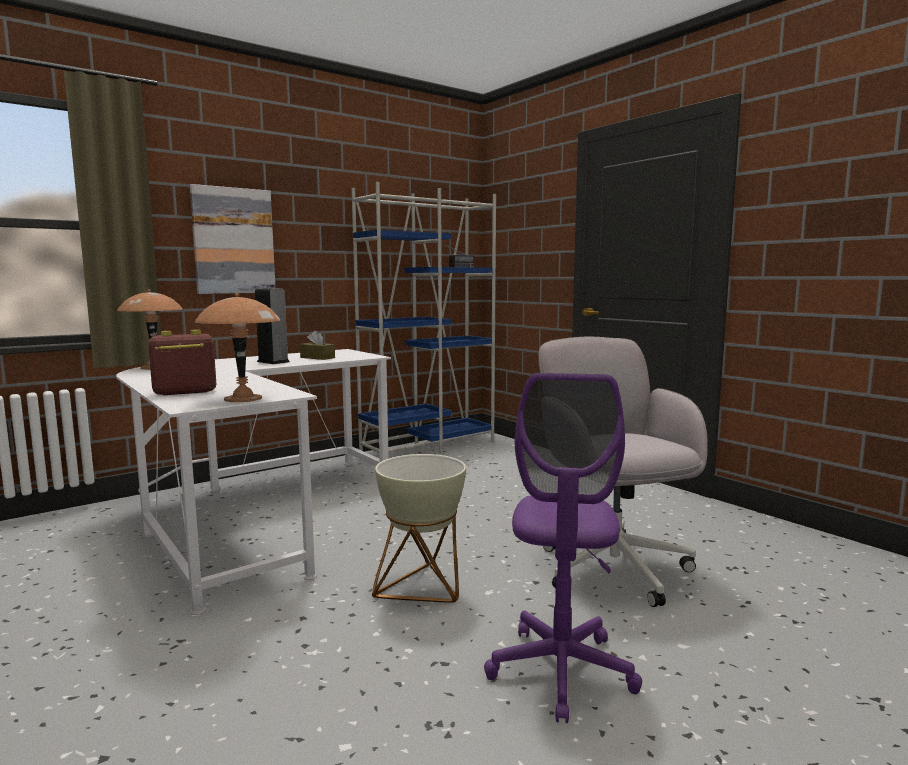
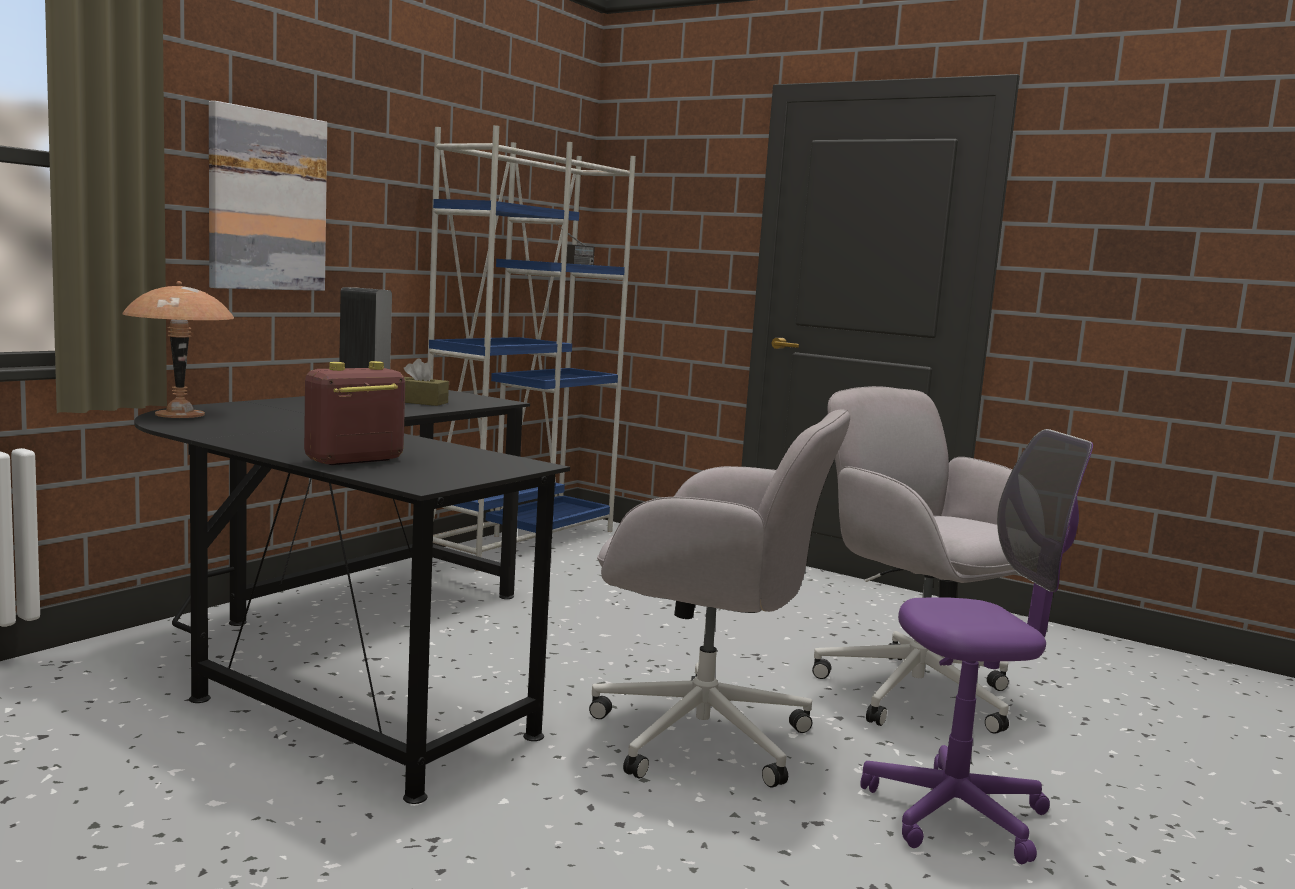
camera: 20 degrees left, 0 degrees up
white desk [116,349,391,615] -> black desk [134,390,570,804]
brown table lamp [195,293,280,402] -> none
planter [372,454,466,603] -> grey office chair [589,409,850,788]
purple office chair [484,373,642,723] -> purple office chair turned 90 degrees counterclockwise [860,429,1093,864]

